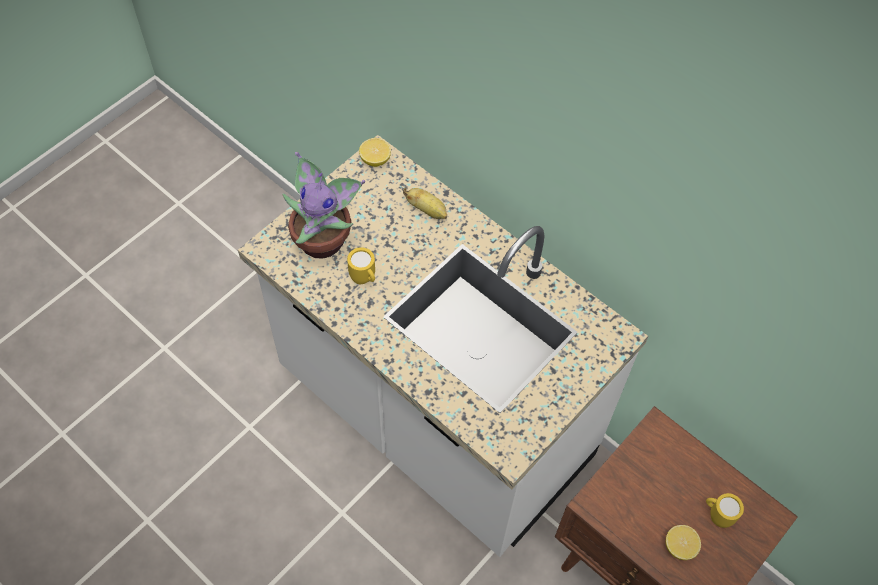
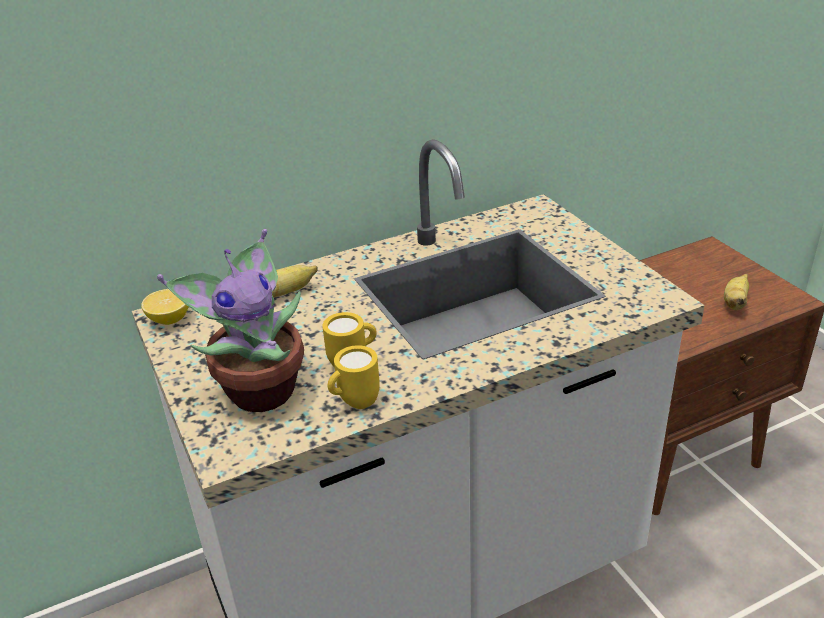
camera: 65 degrees left, 25 degrees down
lemon [666,525,701,560] -> banana [724,274,749,310]
yellow mug [706,493,744,528] -> yellow mug moved to [328,345,380,409]

